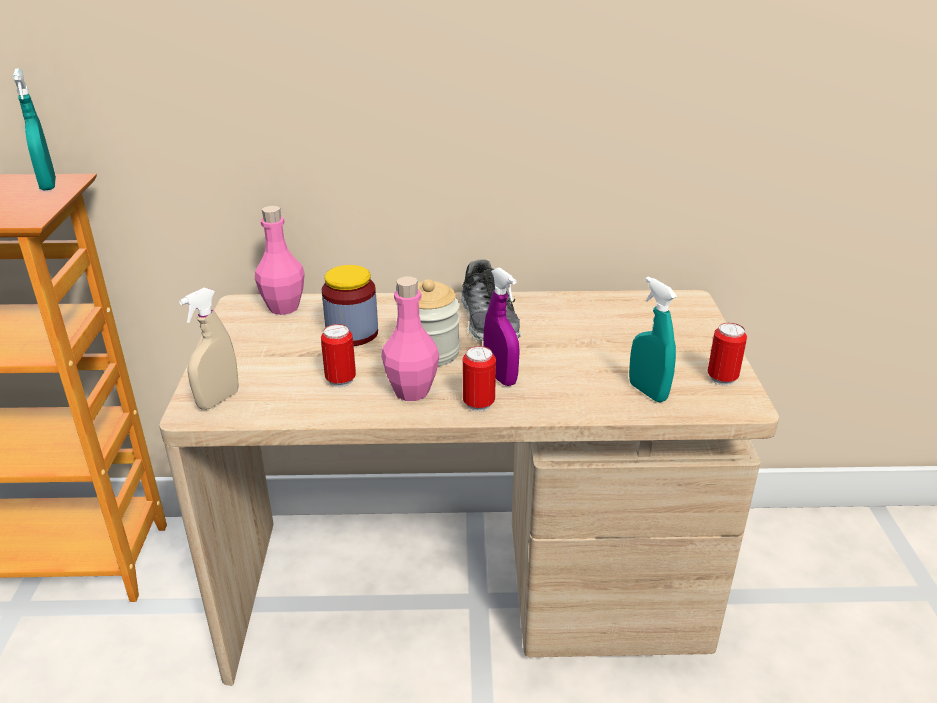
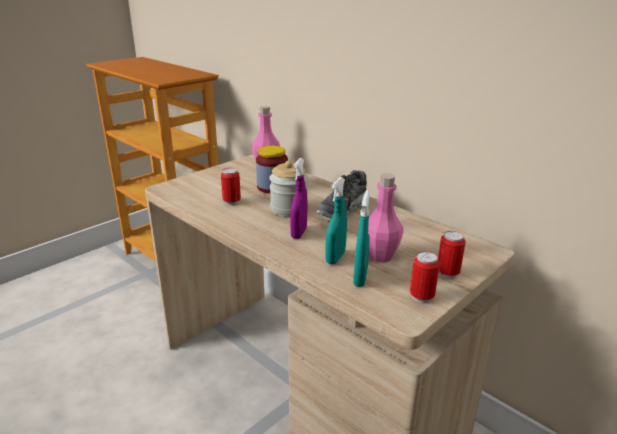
camera: 45 degrees right, 5 degrees down
turquoise spray bottle [13,68,56,190] -> turquoise spray bottle moved to [326,177,347,264]
beige spray bottle [179,288,239,410] -> none
pink bottle [381,277,439,401] -> pink bottle moved to [368,173,403,263]
can [463,346,496,412] -> can moved to [438,231,466,279]

